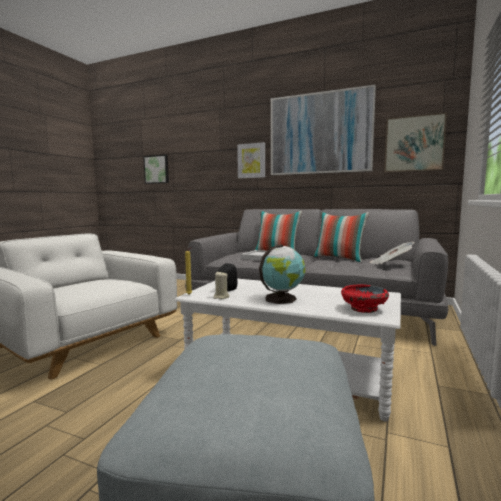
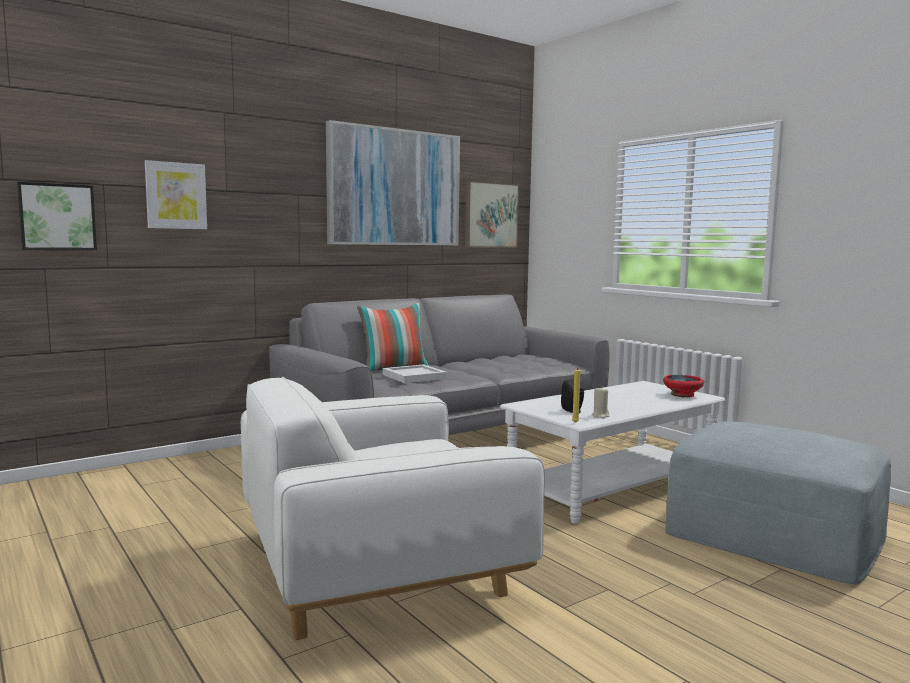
camera: 60 degrees left, 0 degrees up
picture [237,142,265,178] -> picture moved to [145,160,207,229]
globe [259,244,305,304] -> none
pillow [313,212,369,262] -> none
newspaper [370,242,415,264] -> none

